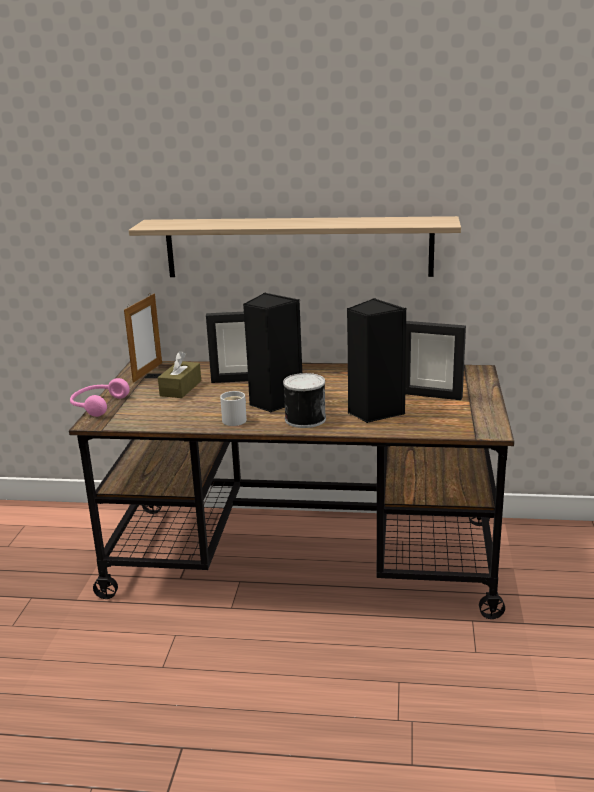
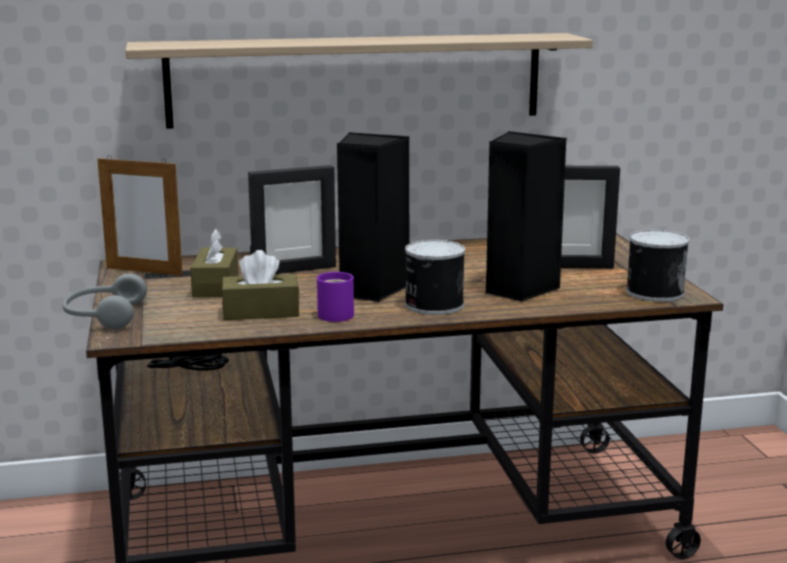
camera: 20 degrees left, 5 degrees down
pink headphones [70,378,130,417] -> grey headphones [63,273,147,329]
picture frame [124,294,162,383] -> picture frame turned 105 degrees clockwise [98,155,183,276]
white mug [220,391,247,426] -> purple mug [317,272,354,322]
none -> brown tissue box [222,250,300,320]
none -> can [626,230,689,302]

